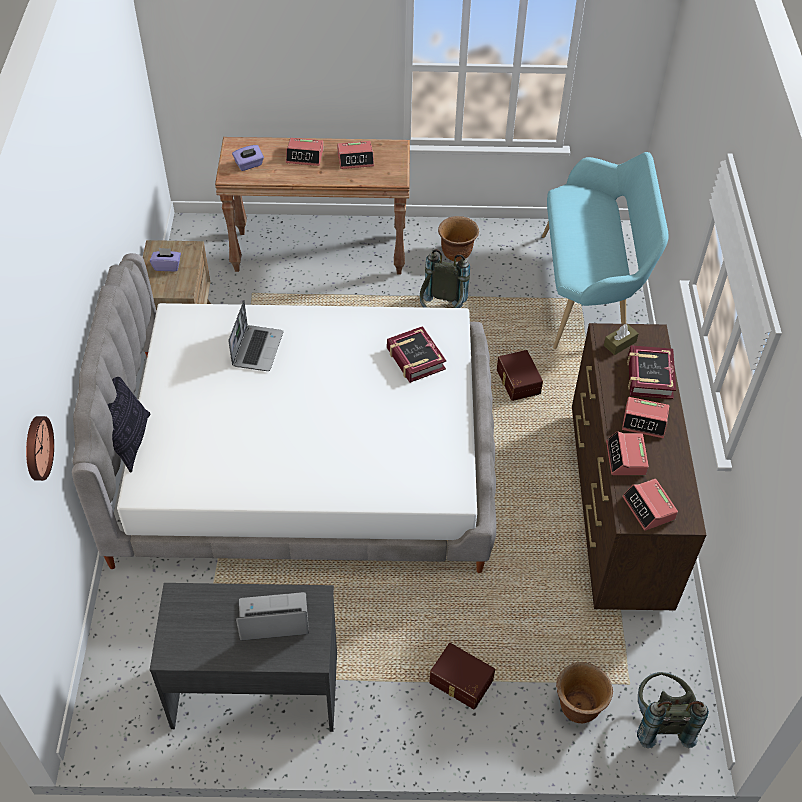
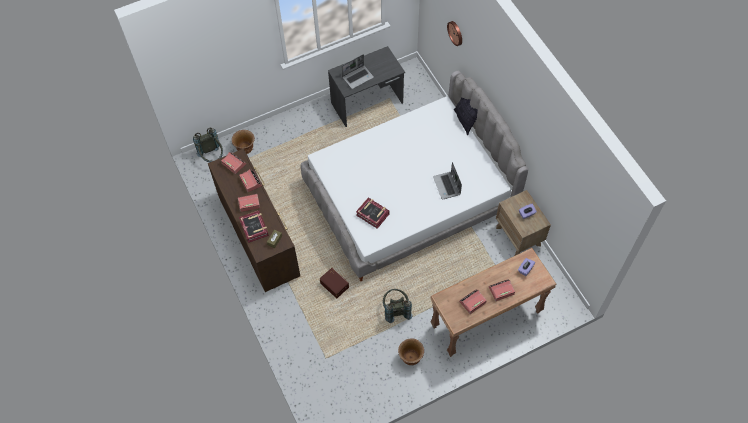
camera: 155 degrees right, 10 degrees up
brown storage box [429,643,495,710] -> none
turquoise bench [542,152,668,349] -> none

